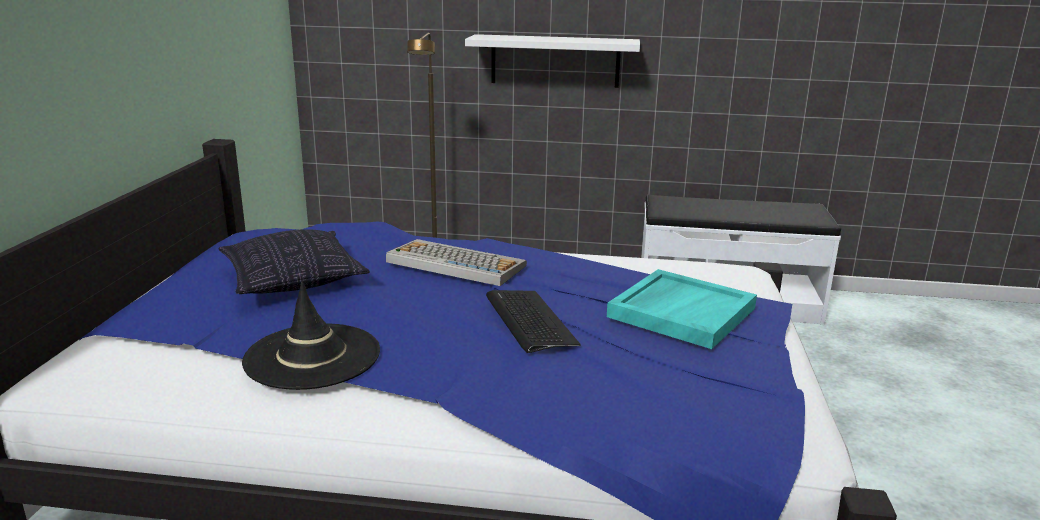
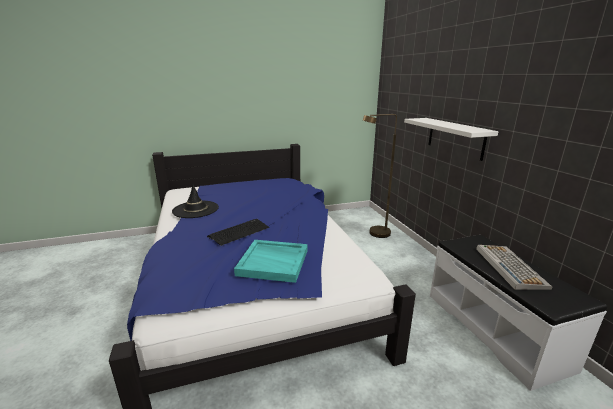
camera: 65 degrees right, 0 degrees up
pillow [219,229,370,294] -> none
keyboard [386,239,527,286] -> keyboard moved to [476,245,553,290]

